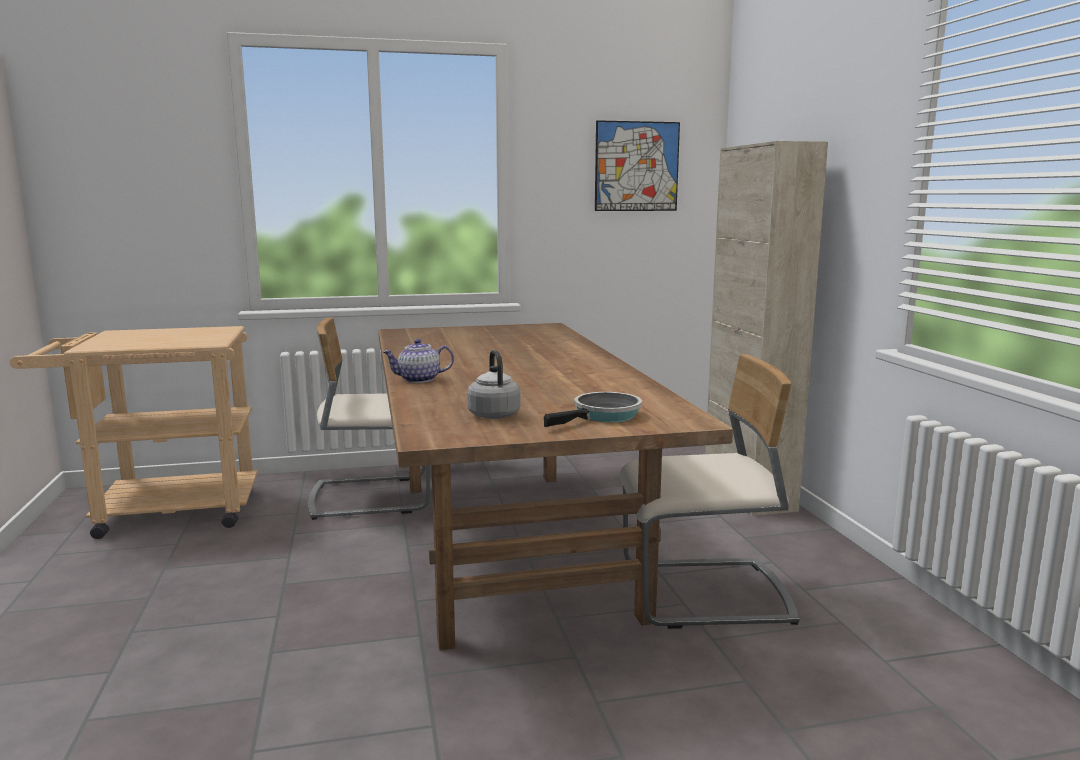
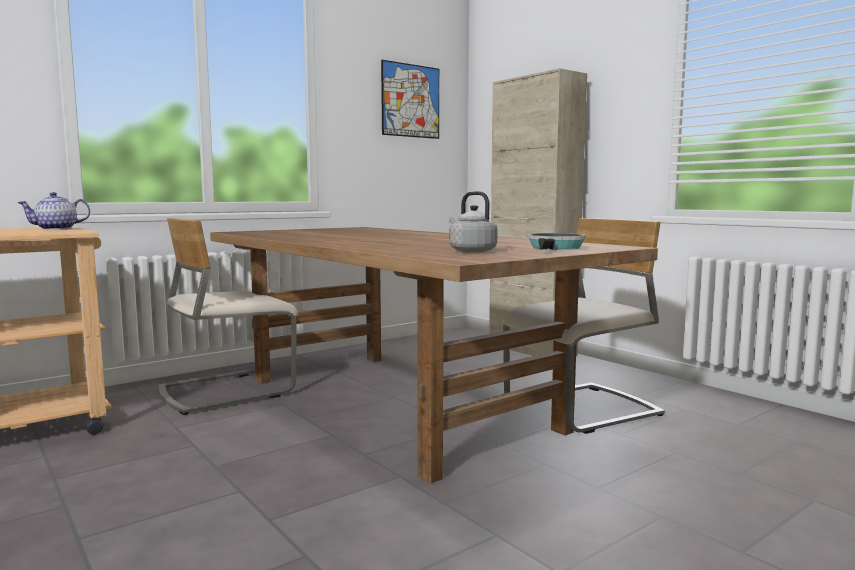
camera: 25 degrees left, 5 degrees down
teapot [383,339,454,383] -> teapot moved to [17,192,90,230]

